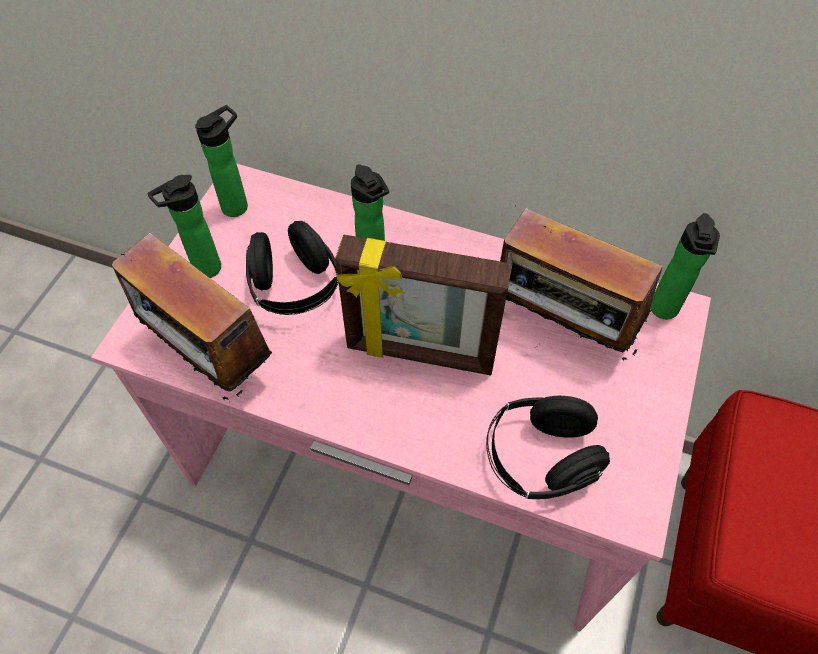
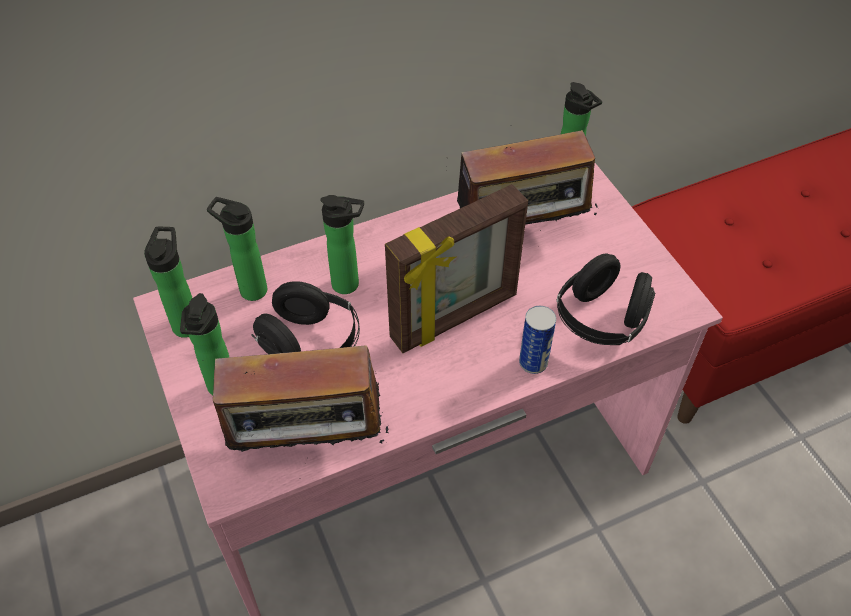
camera: 45 degrees left, 5 degrees down
none -> bottle [207,197,267,301]
none -> can [519,306,556,374]

